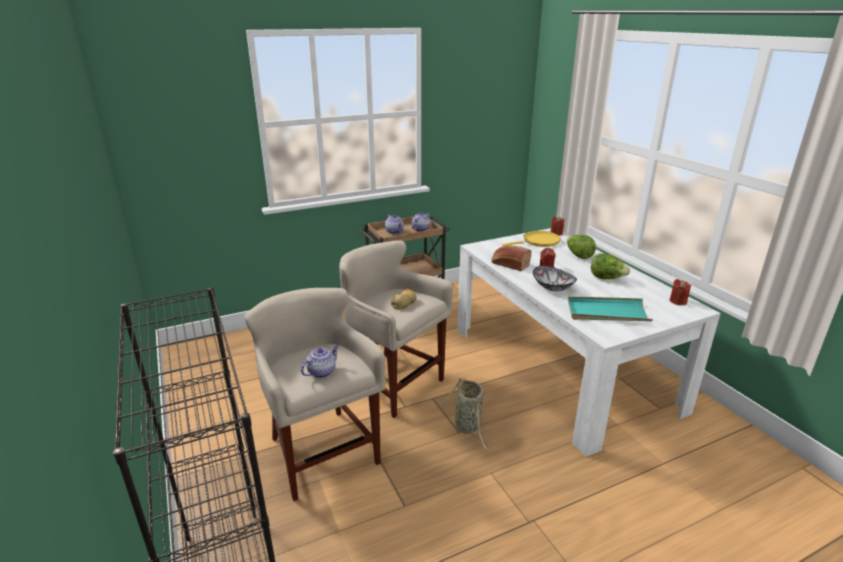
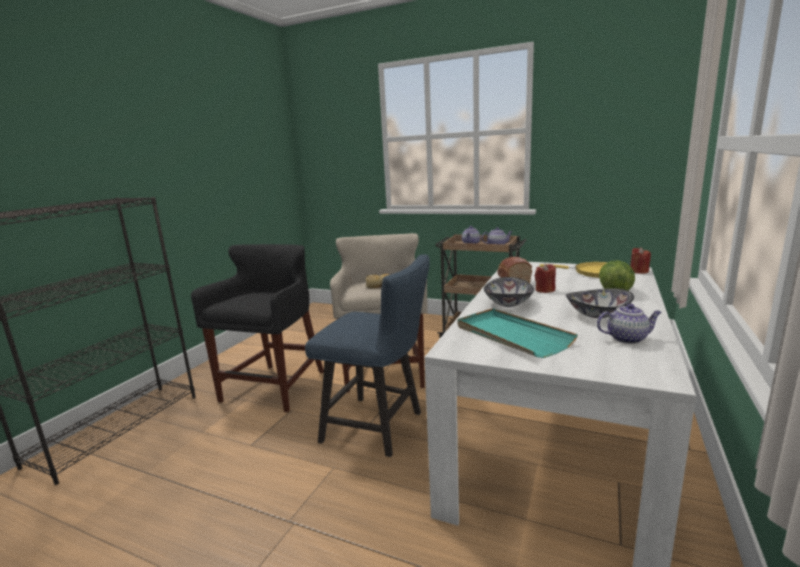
camera: 50 degrees right, 10 degrees down
beige stool [244,288,385,501] -> black stool [191,244,324,413]
teapot [301,345,339,378] -> teapot moved to [597,303,662,344]
basket [440,378,491,452] -> blue chair [305,254,430,457]
lettuce [591,253,631,279] -> bowl [566,288,634,318]
red candle [670,279,691,305] -> none

